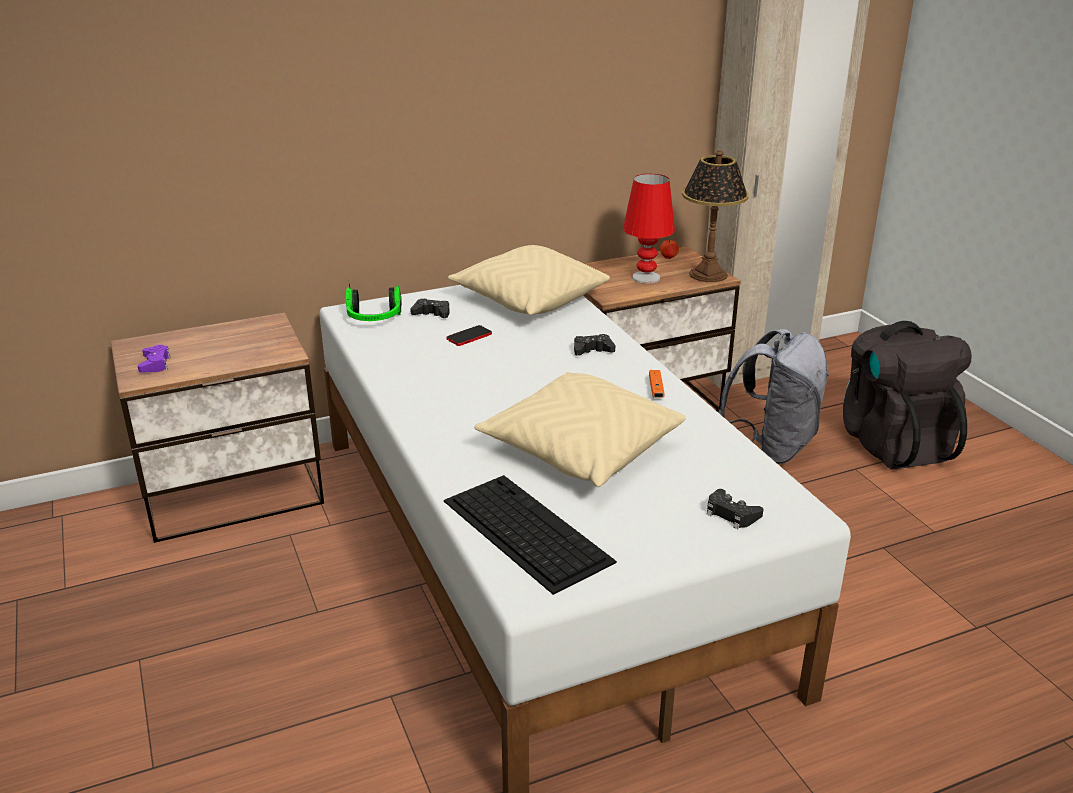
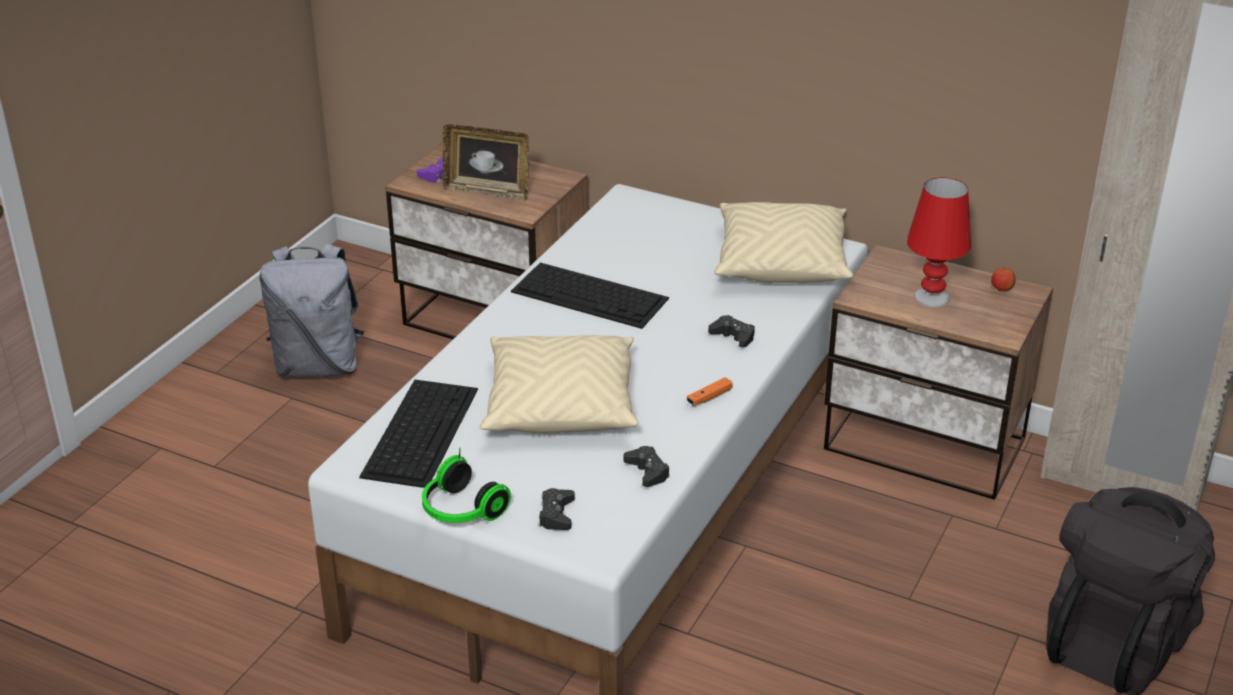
camera: 50 degrees right, 5 degrees up
headphones [346,280,402,321] -> headphones moved to [422,447,511,523]
black game controller [410,298,450,318] -> black game controller moved to [624,446,670,487]
phone [446,325,492,346] -> none
table lamp [682,150,749,282] -> none
grey backpack [718,329,829,464] -> grey backpack moved to [259,244,364,378]
none -> picture frame [442,124,529,201]
none -> keyboard [511,263,669,329]

